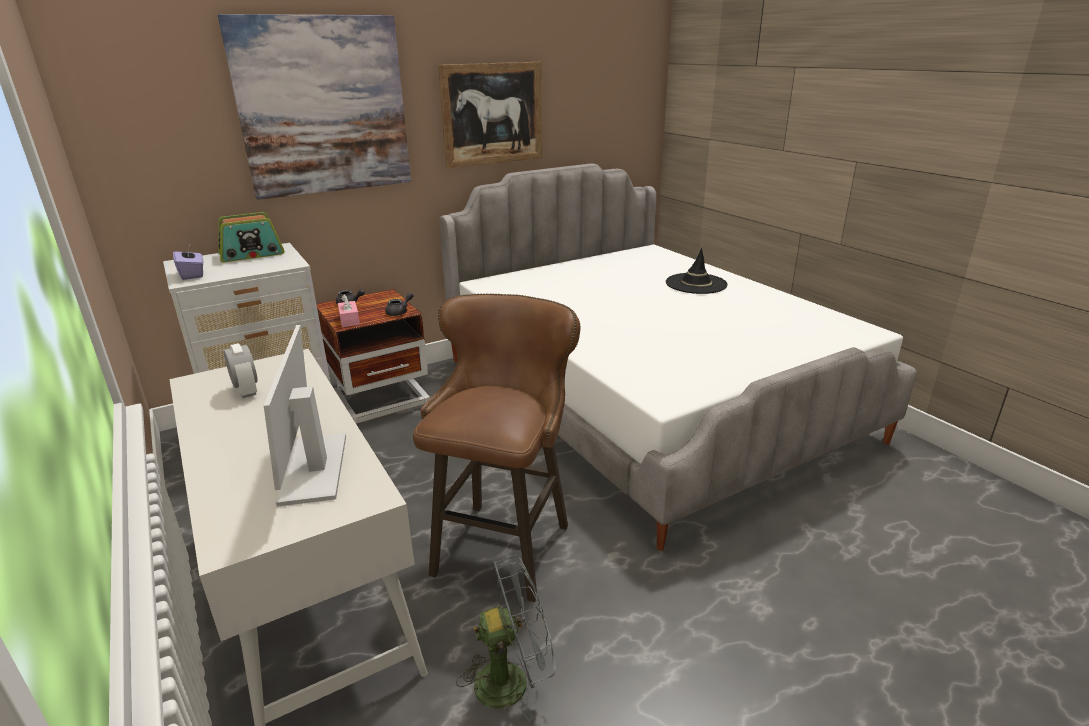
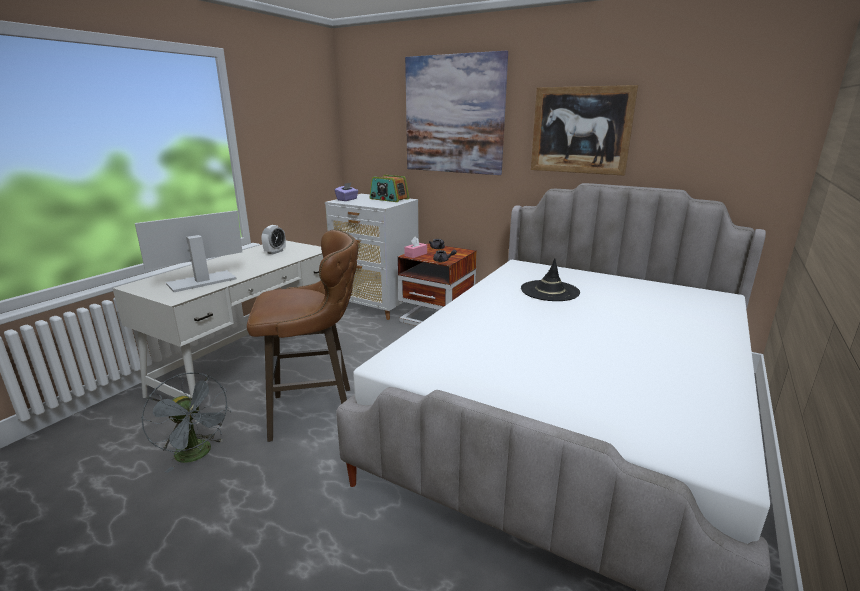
camera: 60 degrees right, 5 degrees down
black hat [666,248,728,294] -> black hat moved to [521,258,580,301]

